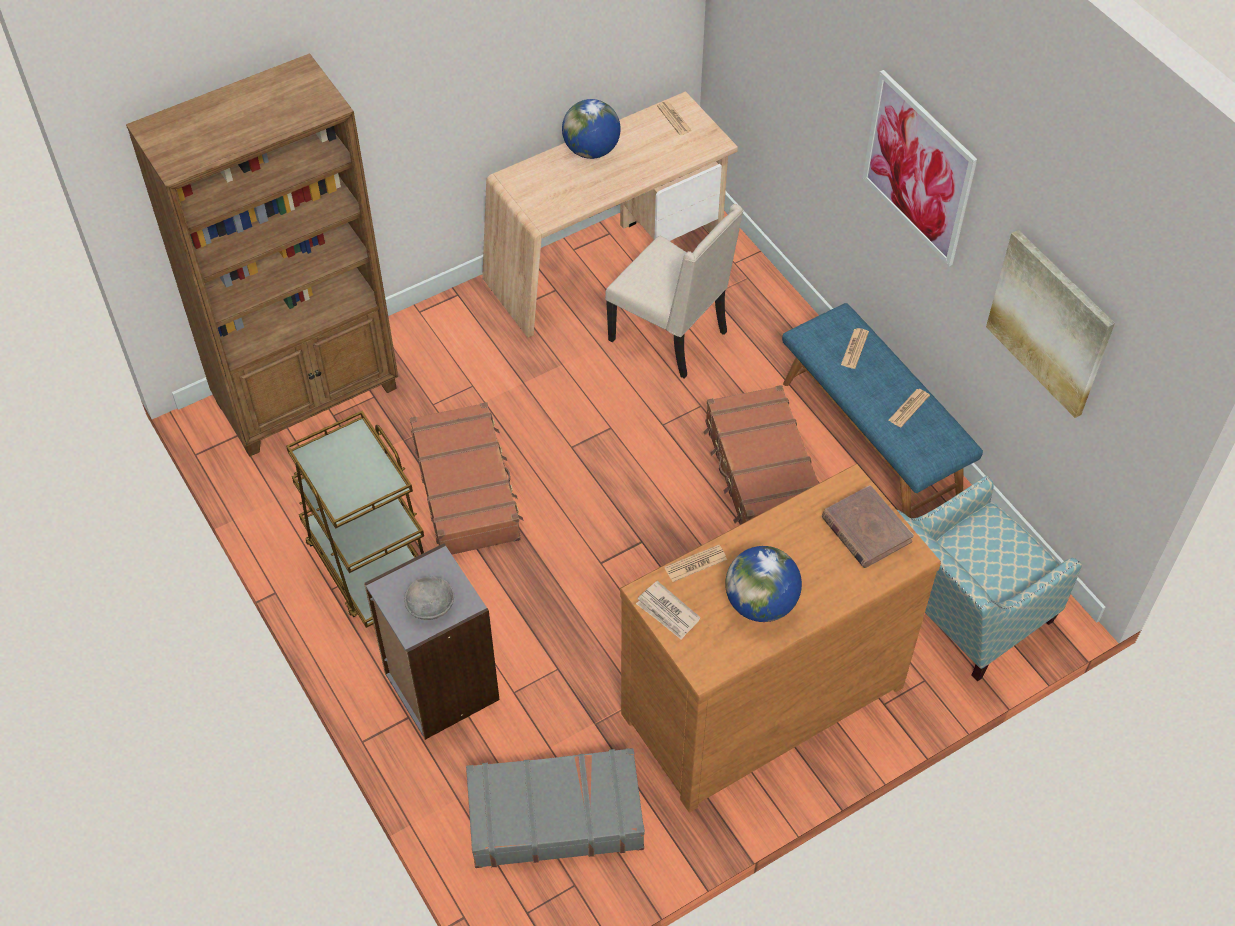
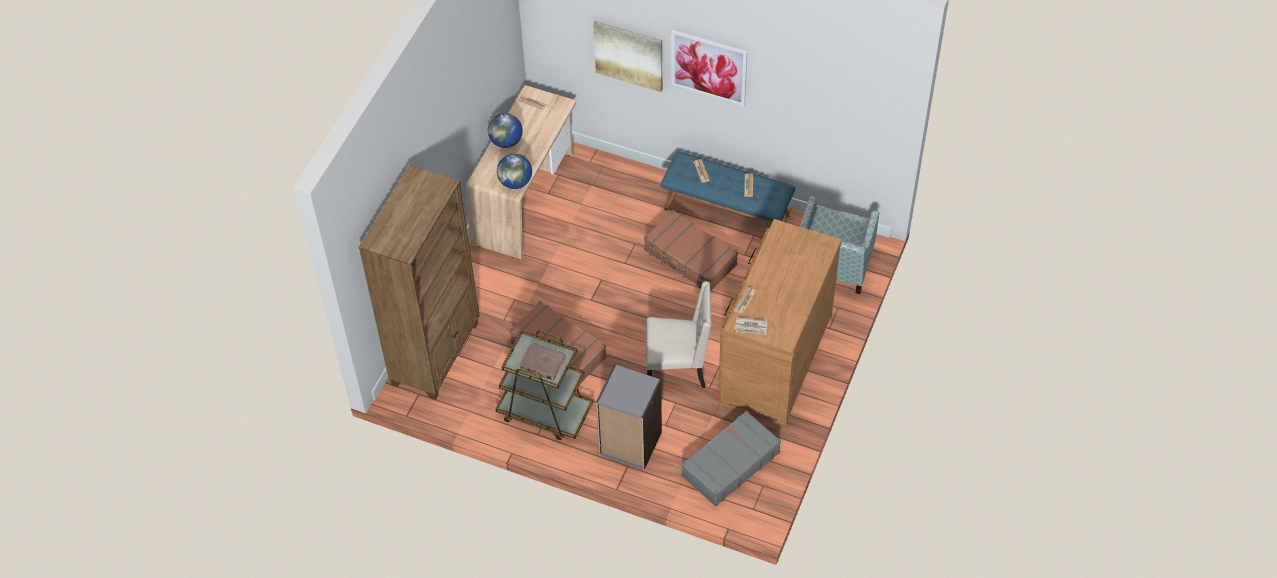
camera: 35 degrees left, 0 degrees up
grey bowl [404,576,454,620] -> none
beige chair [605,204,743,378] -> beige chair moved to [646,281,711,388]
globe [725,546,802,622] -> globe moved to [497,154,532,189]
brown book [822,485,914,568] -> brown book moved to [519,342,566,380]
picture [986,230,1115,418] -> picture moved to [593,21,663,92]

